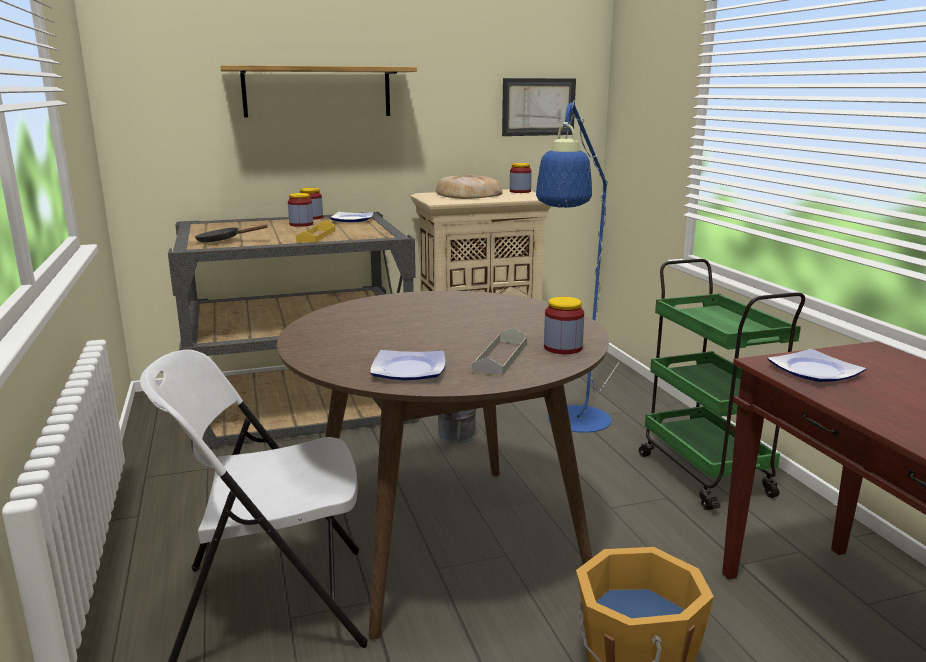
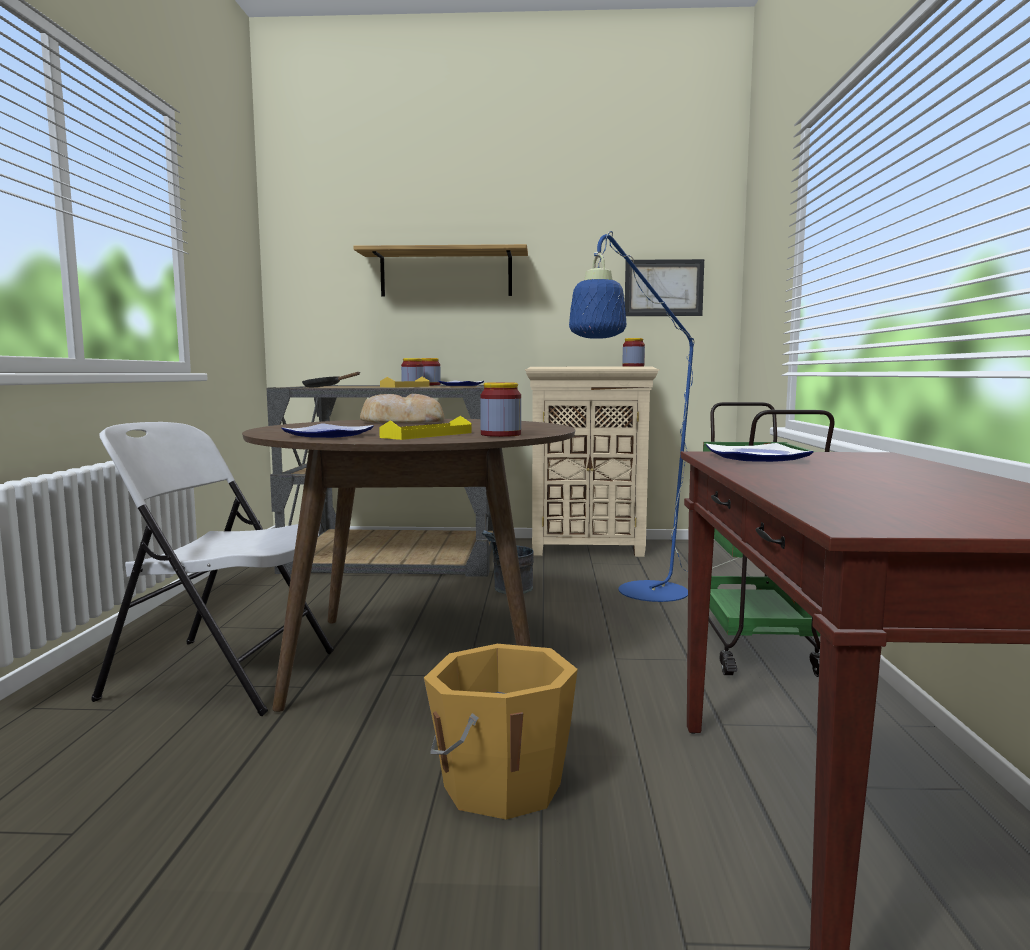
camera: 20 degrees right, 10 degrees down
bread [436,175,503,199] -> bread moved to [360,394,444,423]
grey tray [472,328,527,376] -> yellow tray [379,416,472,440]

